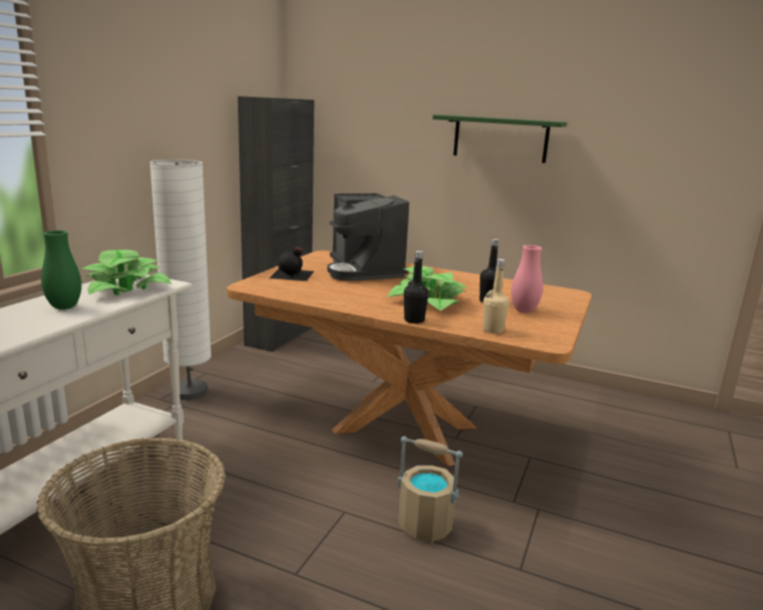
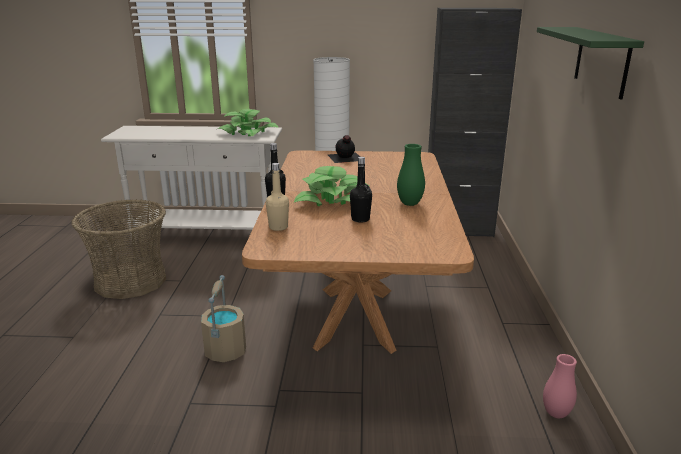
camera: 70 degrees right, 5 degrees up
green vase [41,230,82,310] -> green vase moved to [397,144,425,206]
coffee machine [327,193,409,281] -> none
pink vase [511,245,543,313] -> pink vase moved to [543,354,577,418]

